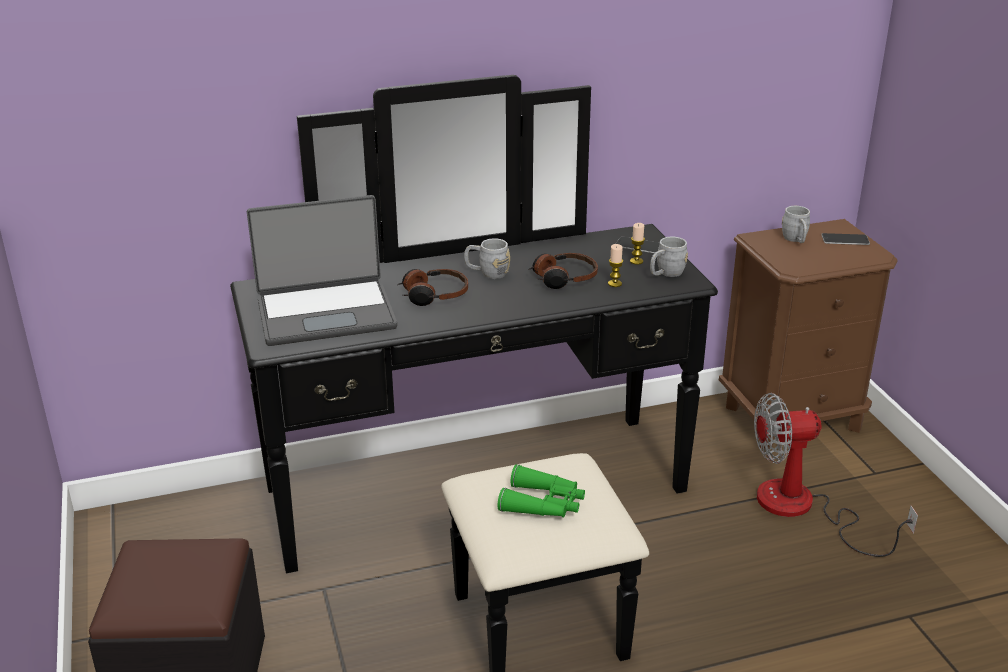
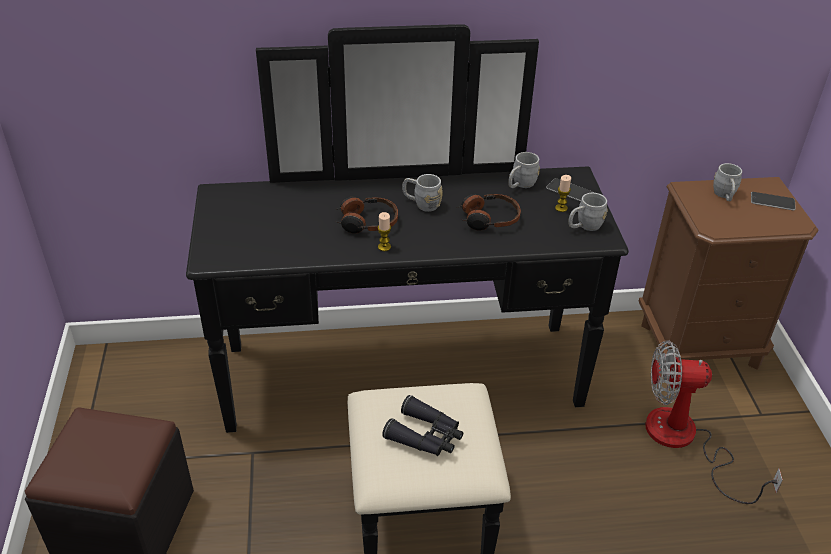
camera: 10 degrees right, 10 degrees up
laptop [247,195,397,346] -> none
green binoculars [498,464,585,517] -> black binoculars [382,395,463,456]
candle [608,244,623,287] -> candle moved to [378,212,391,251]
none -> grey mug [508,152,540,188]

